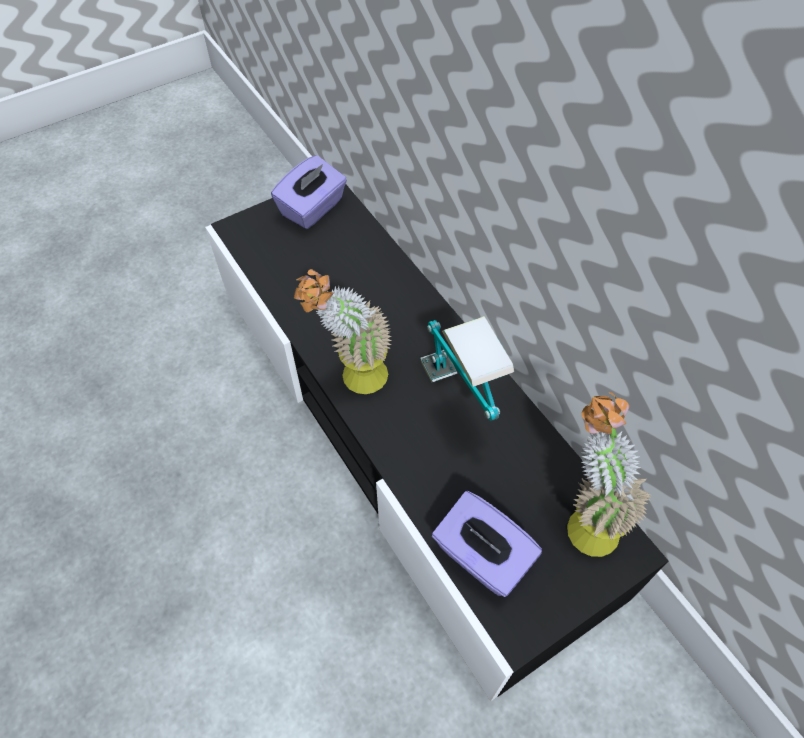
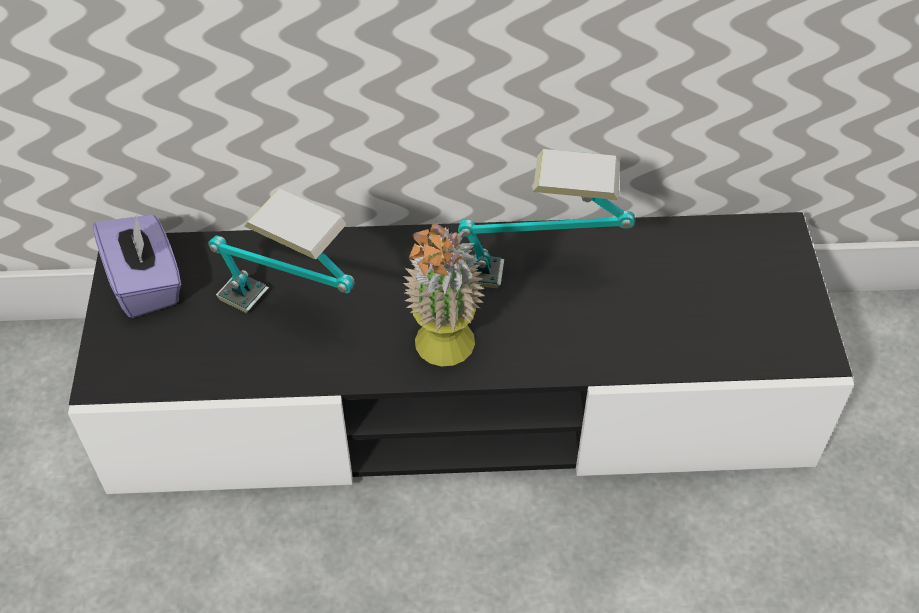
camera: 60 degrees left, 5 degrees down
purple tissue box [432,491,542,597] -> none
potted plant [567,392,651,557] -> none
none -> table lamp [208,188,356,313]

